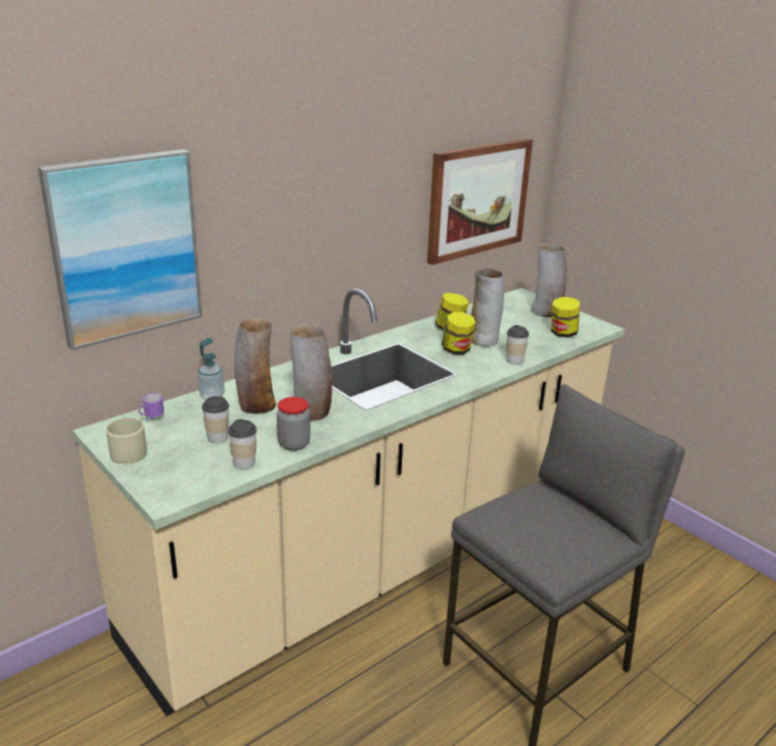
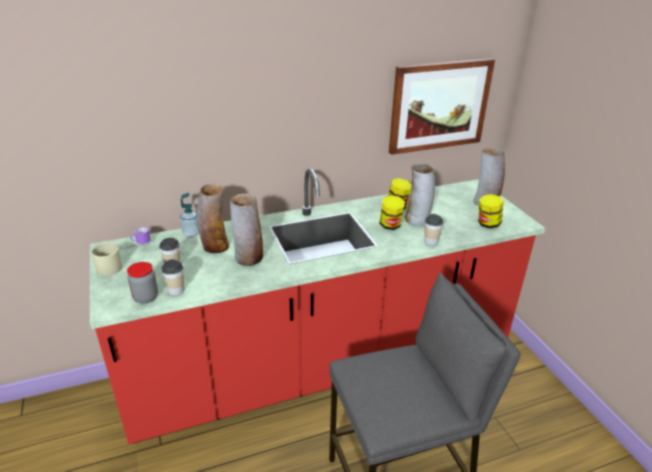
camera: 20 degrees right, 5 degrees up
picture [38,149,202,350] -> none
beige counter [72,288,624,717] -> red counter [90,168,545,444]
jar [277,397,310,451] -> jar moved to [127,262,158,304]

